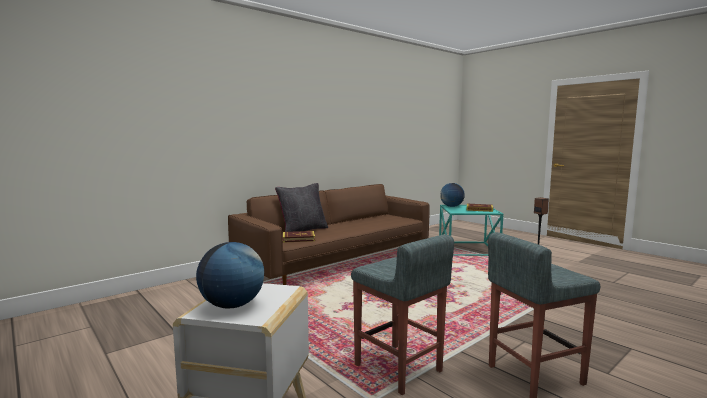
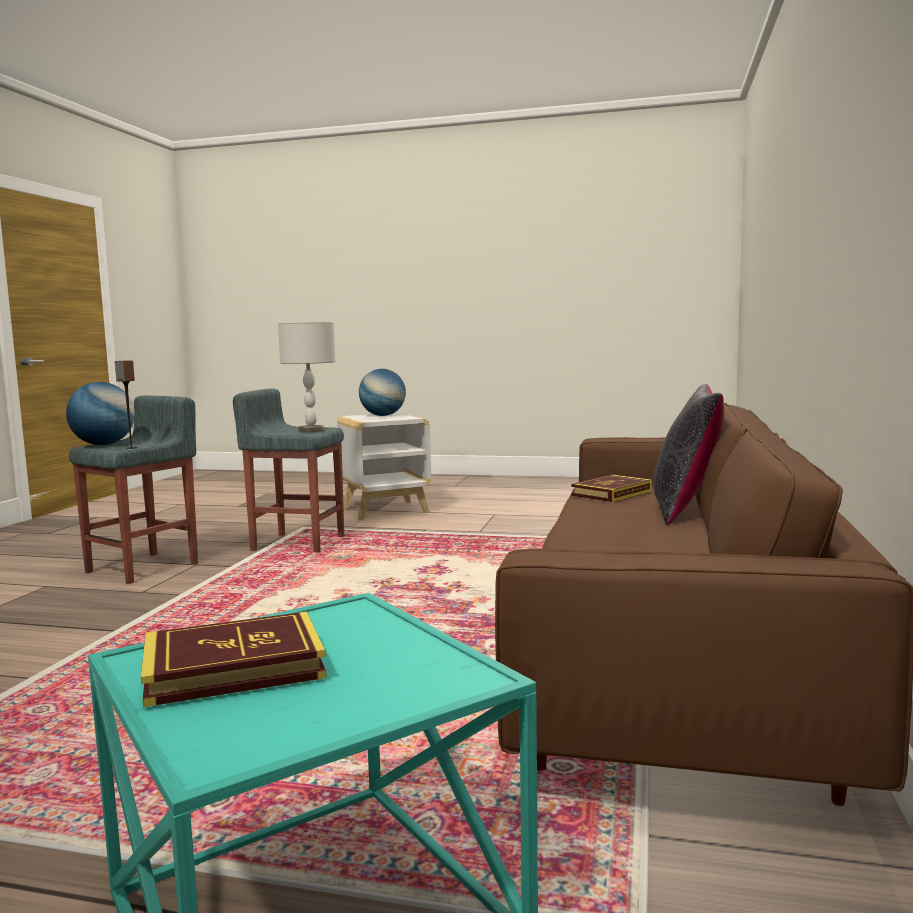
camera: 145 degrees right, 0 degrees up
globe [440,183,465,207] -> globe moved to [66,382,135,445]
none -> grey table lamp [278,322,335,433]

